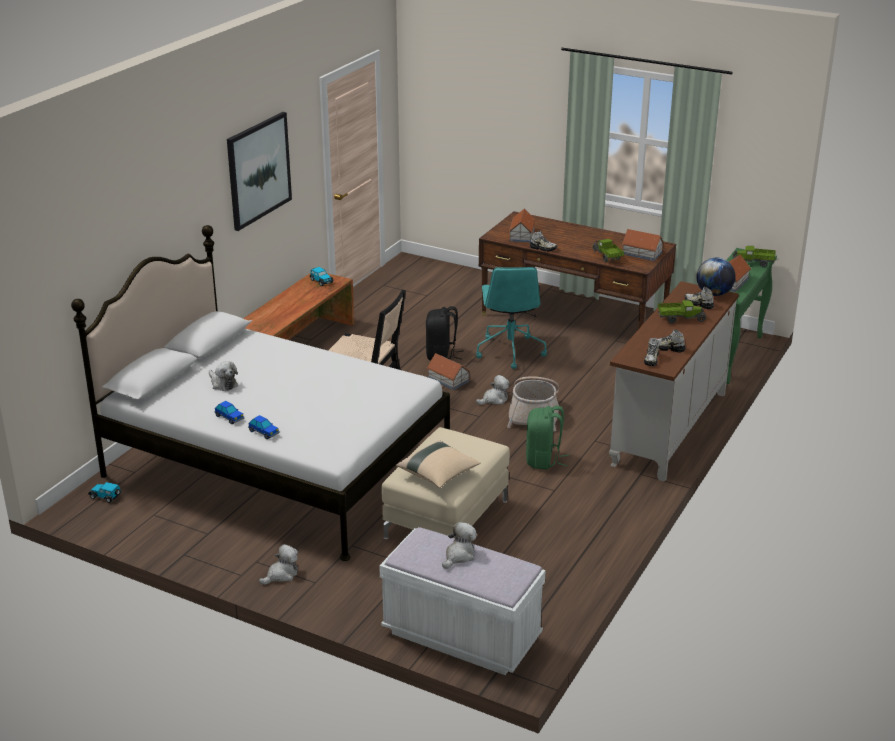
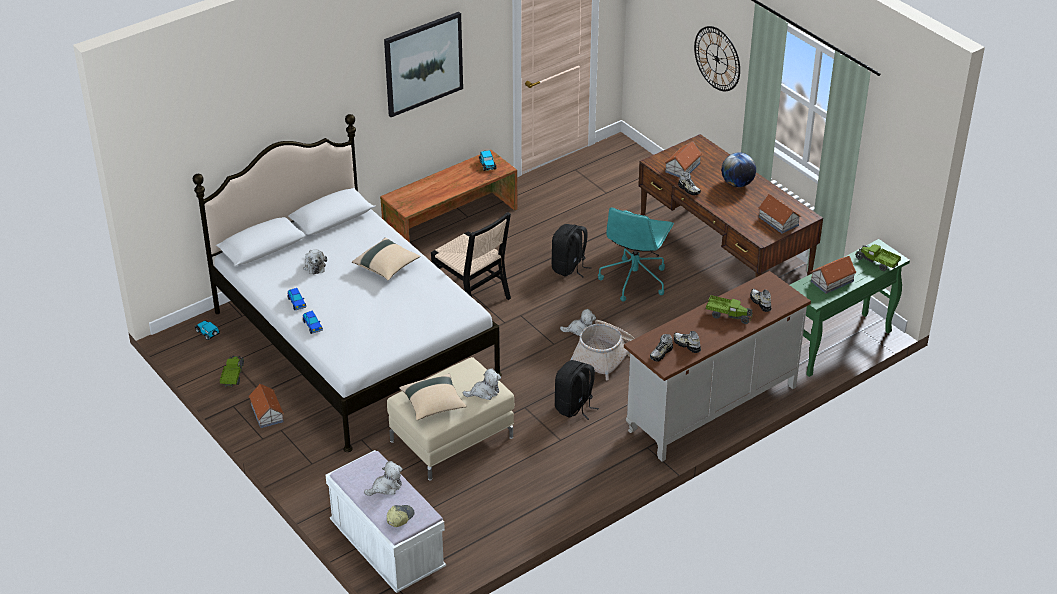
camera: 25 degrees right, 10 degrees up
plush toy [259,544,298,585] -> plush toy moved to [462,368,501,400]
toy house [427,353,470,390] -> toy house moved to [249,384,284,428]
green backpack [526,406,569,470] -> black backpack [555,360,599,420]
toy truck [592,239,624,262] -> toy truck moved to [220,356,244,387]
globe [696,258,736,296] -> globe moved to [721,152,756,187]
none -> beige pillow [352,238,421,280]
none -> cap [387,505,415,527]
none -> wall clock [694,26,740,91]

